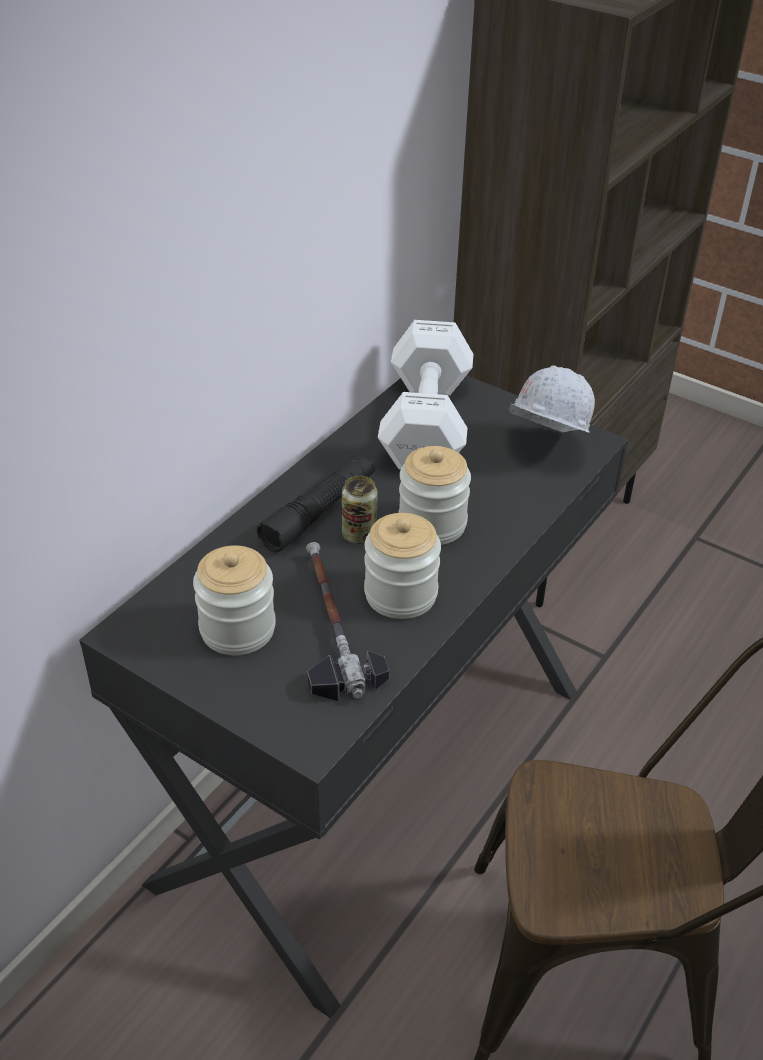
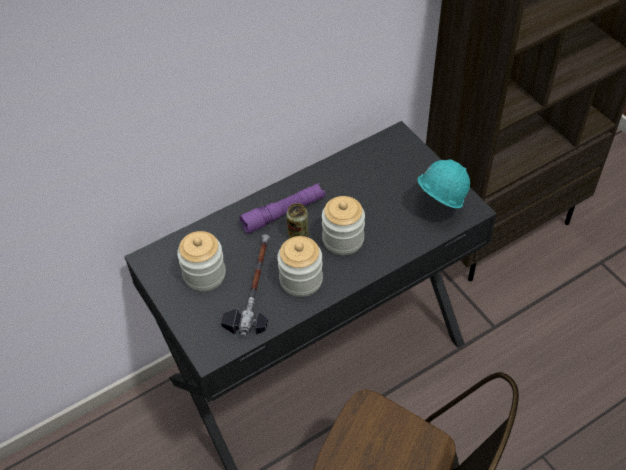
camera: 25 degrees right, 10 degrees up
black flashlight [257,454,375,553] -> purple flashlight [239,183,326,234]
white dumbbell [378,320,473,470] -> none
white hard hat [509,365,595,433] -> turquoise hard hat [417,159,470,208]

